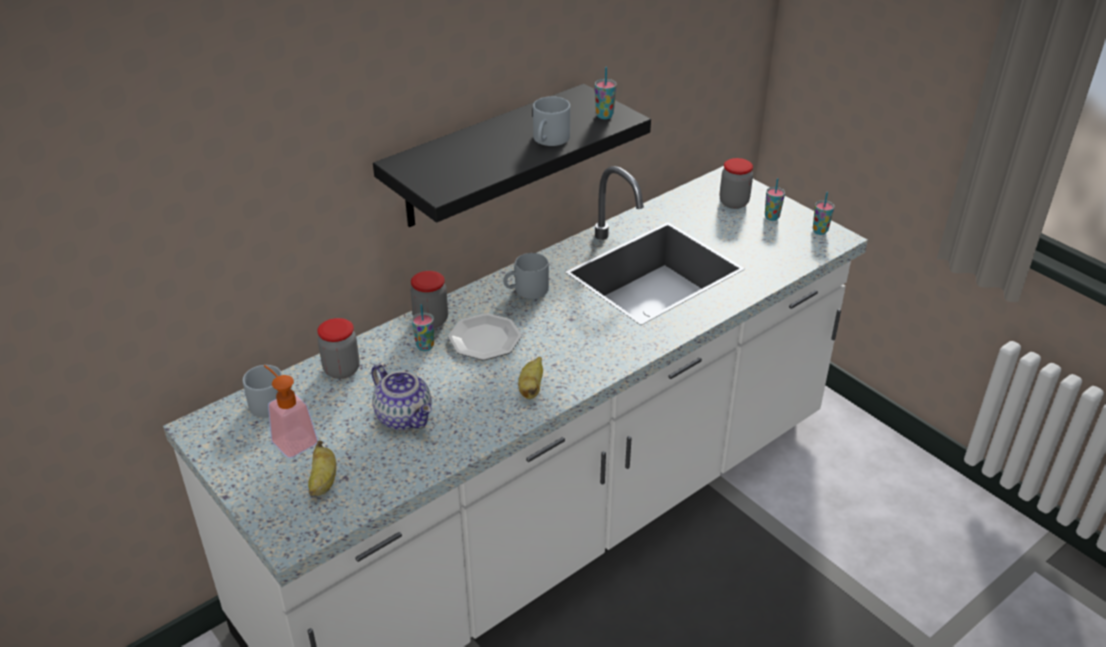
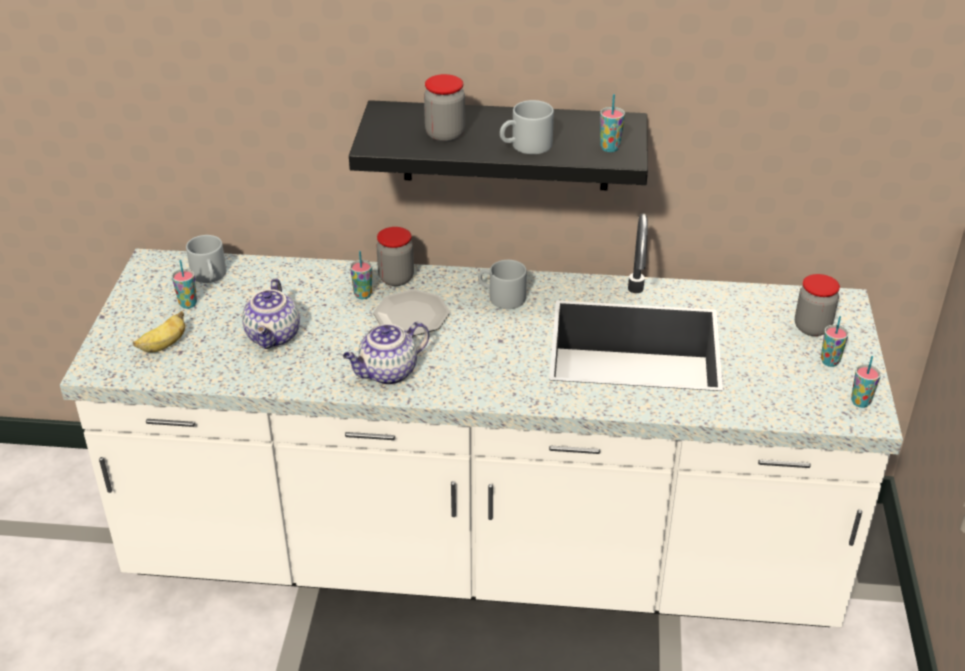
camera: 45 degrees right, 0 degrees up
soap dispenser [264,365,318,458] -> cup [172,260,197,309]
jar [317,318,360,379] -> jar moved to [424,74,465,142]
banana [518,357,543,399] -> teapot [343,322,429,385]

